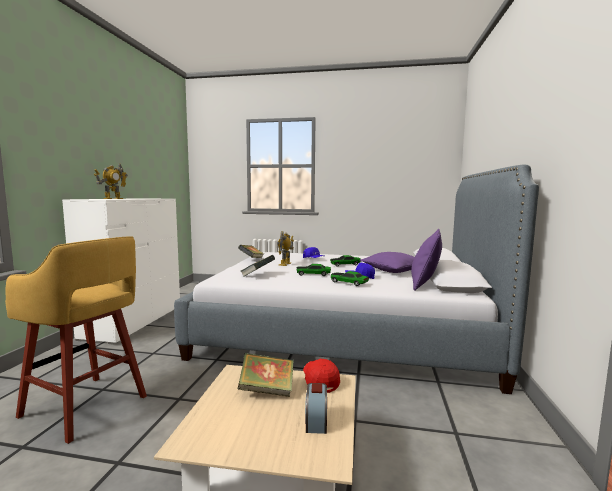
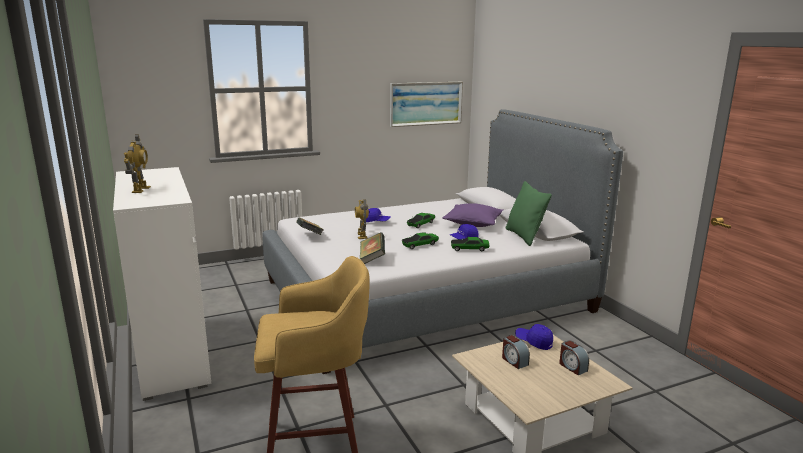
camera: 35 degrees left, 10 degrees up
book [238,353,294,397] -> alarm clock [502,335,530,369]
red cap [303,359,340,393] -> blue cap [515,324,553,350]
purple pillow [411,229,442,291] -> green pillow [506,181,552,246]
none -> picture [390,82,463,127]

